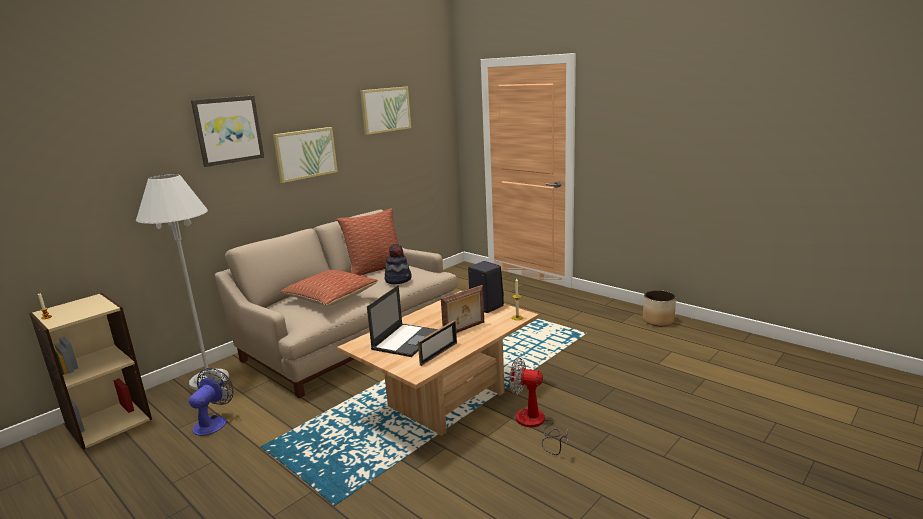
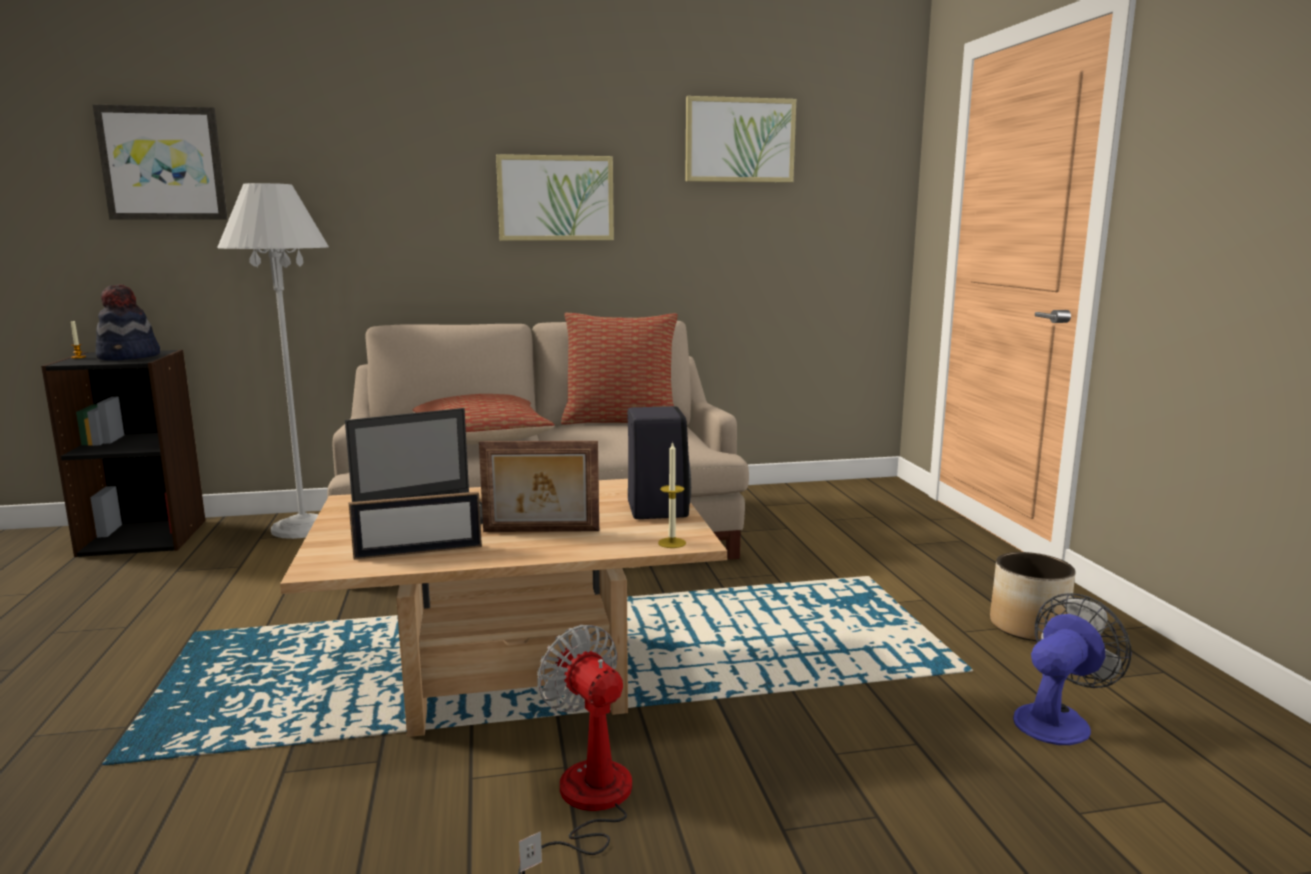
camera: 35 degrees right, 5 degrees down
beige bookcase [29,293,152,450] -> black bookcase [41,350,206,557]
fan [189,368,234,436] -> fan moved to [1013,593,1131,745]
picture [191,96,264,167] -> picture moved to [93,105,227,220]
hat [385,243,412,284] -> hat moved to [96,285,160,361]
planter [643,290,676,326] -> planter moved to [990,552,1076,641]

